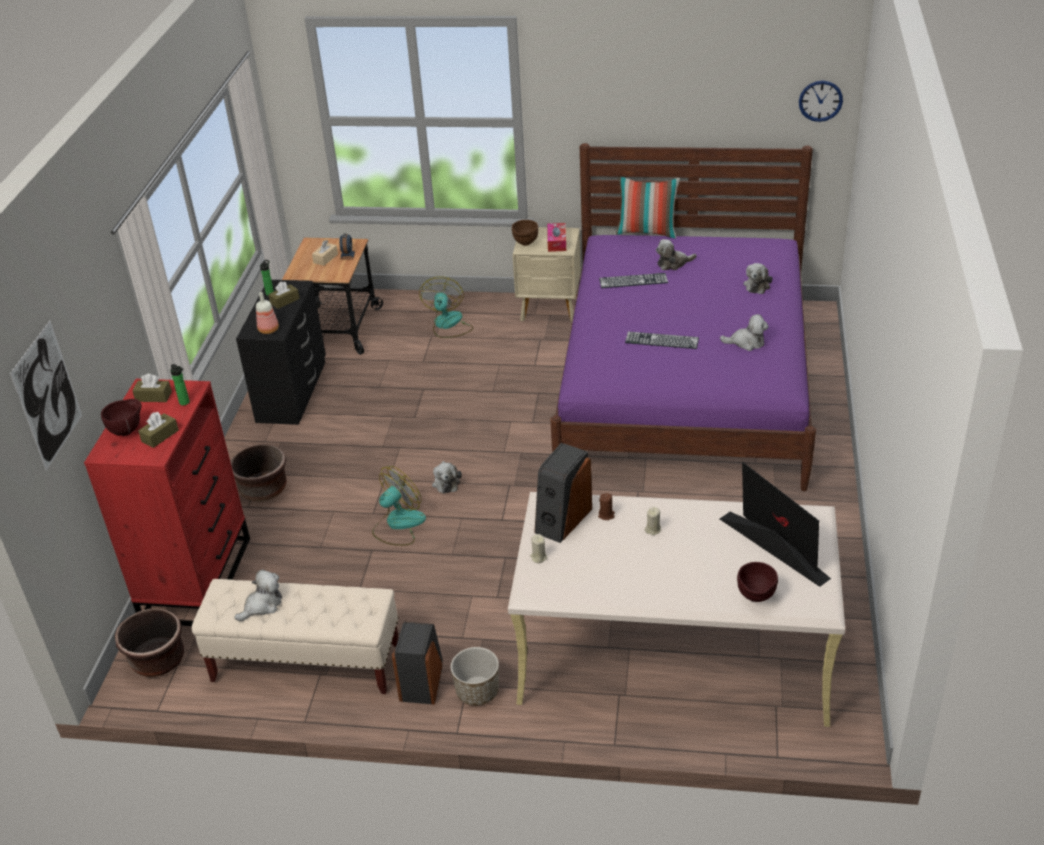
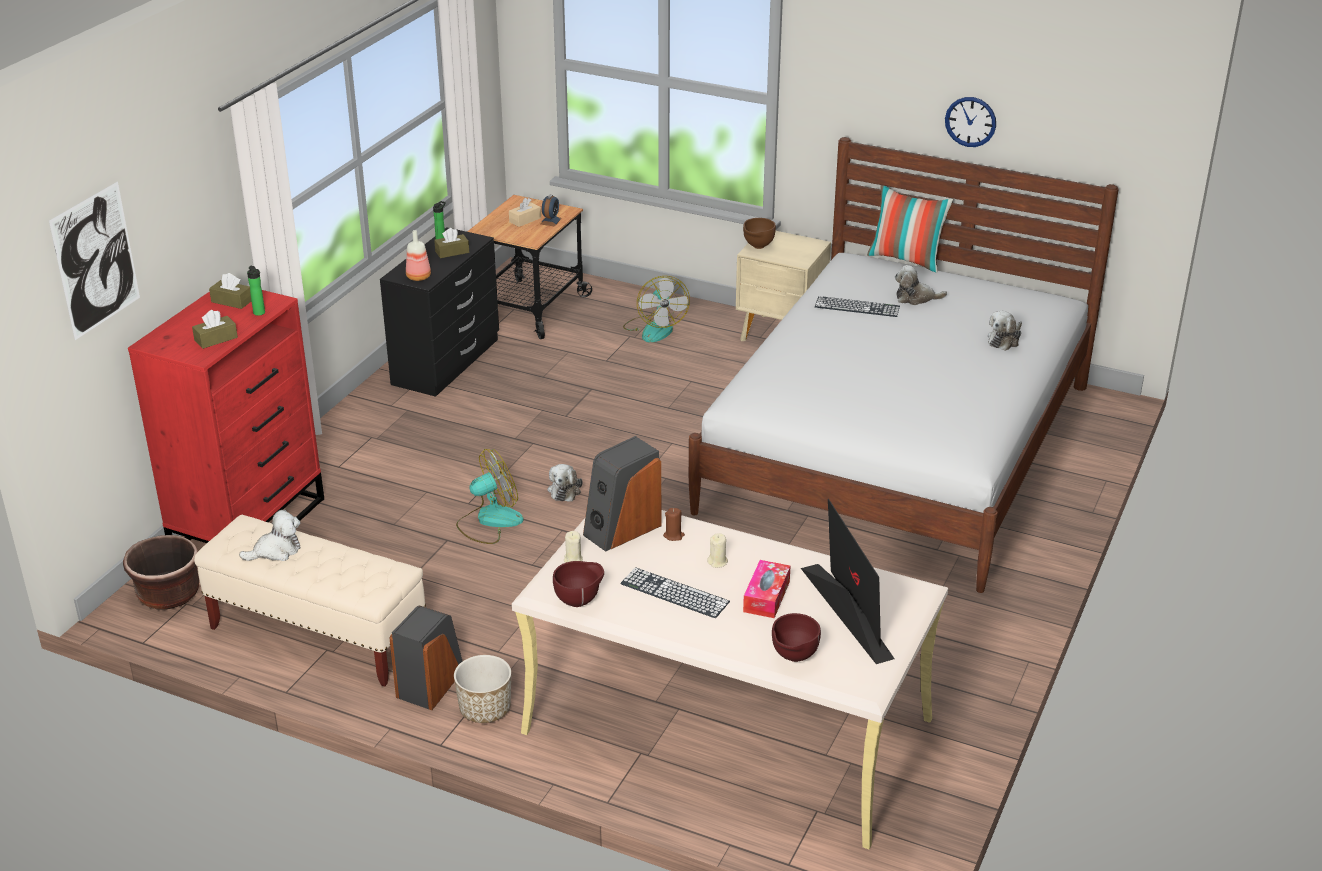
camera: 15 degrees right, 5 degrees down
brown bowl [101,399,142,436] -> brown bowl moved to [553,561,604,607]
brown planter [230,444,287,502] -> none
fan [419,276,473,338] -> fan turned 150 degrees clockwise [623,276,690,342]
tissue box [547,223,566,252] -> tissue box moved to [743,560,791,618]
purple bed [550,143,816,491] -> white bed [689,137,1119,593]
keyboard [625,332,699,349] -> keyboard moved to [620,567,730,618]
plush toy [720,314,769,351] -> none
wall clock [799,81,843,122] -> wall clock moved to [945,97,996,147]

